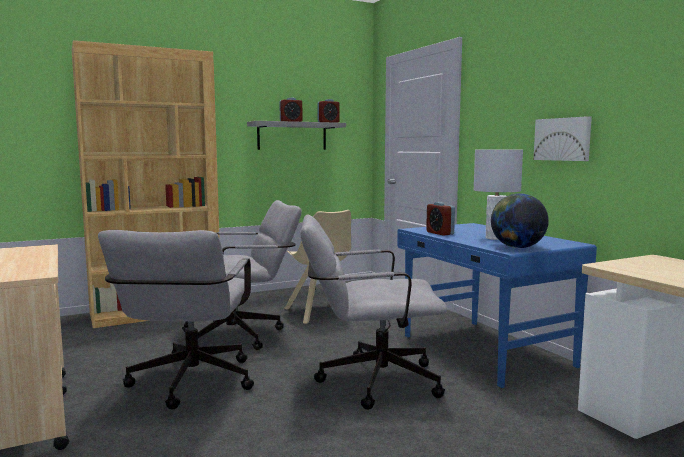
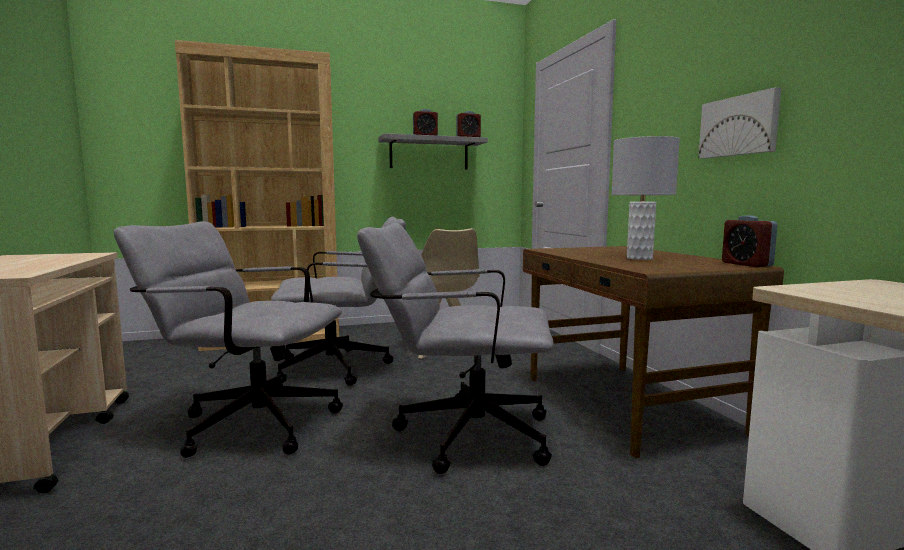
camera: 10 degrees right, 0 degrees up
grey office chair [98,230,254,409] -> grey office chair turned 90 degrees clockwise [113,221,343,458]
blue desk [397,223,597,388] -> brown desk [523,246,784,458]
alarm clock [426,202,455,236] -> alarm clock moved to [722,216,778,267]
globe [491,193,549,248] -> none

